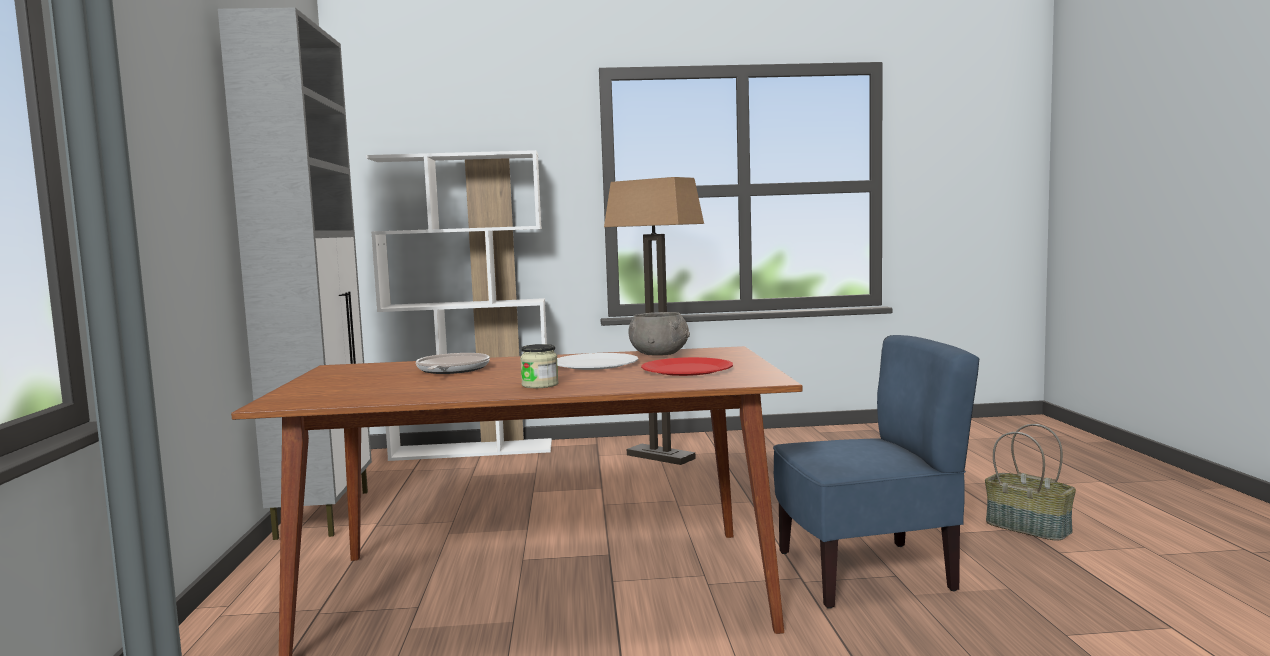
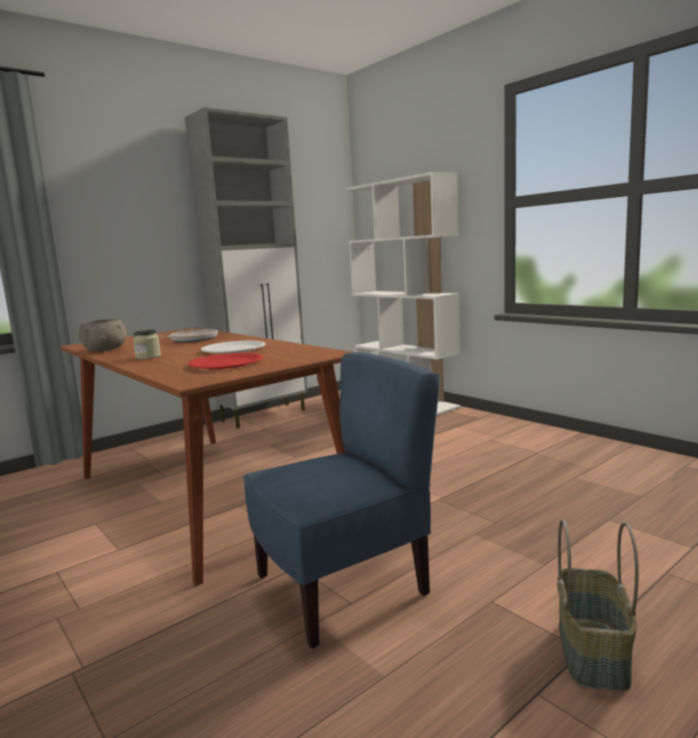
camera: 55 degrees right, 5 degrees up
floor lamp [604,177,704,465] -> none
grey bowl [628,312,690,356] -> grey bowl moved to [78,319,128,351]
blue chair [773,335,979,609] -> blue chair turned 75 degrees counterclockwise [243,352,440,649]

